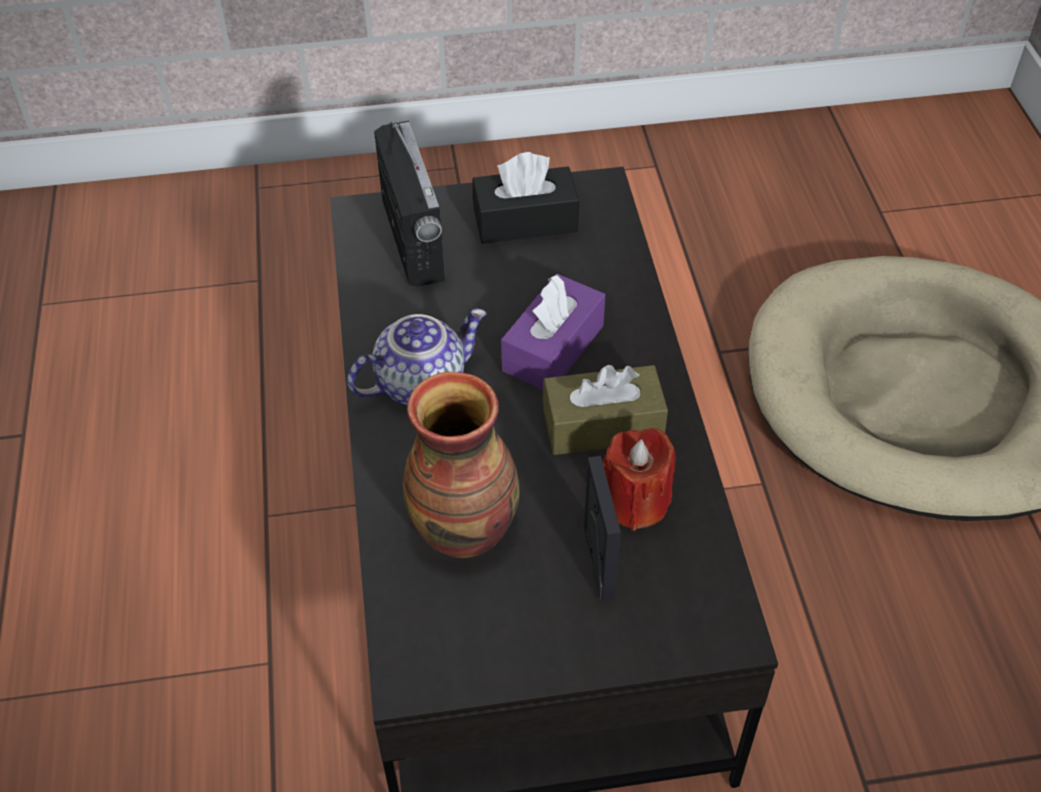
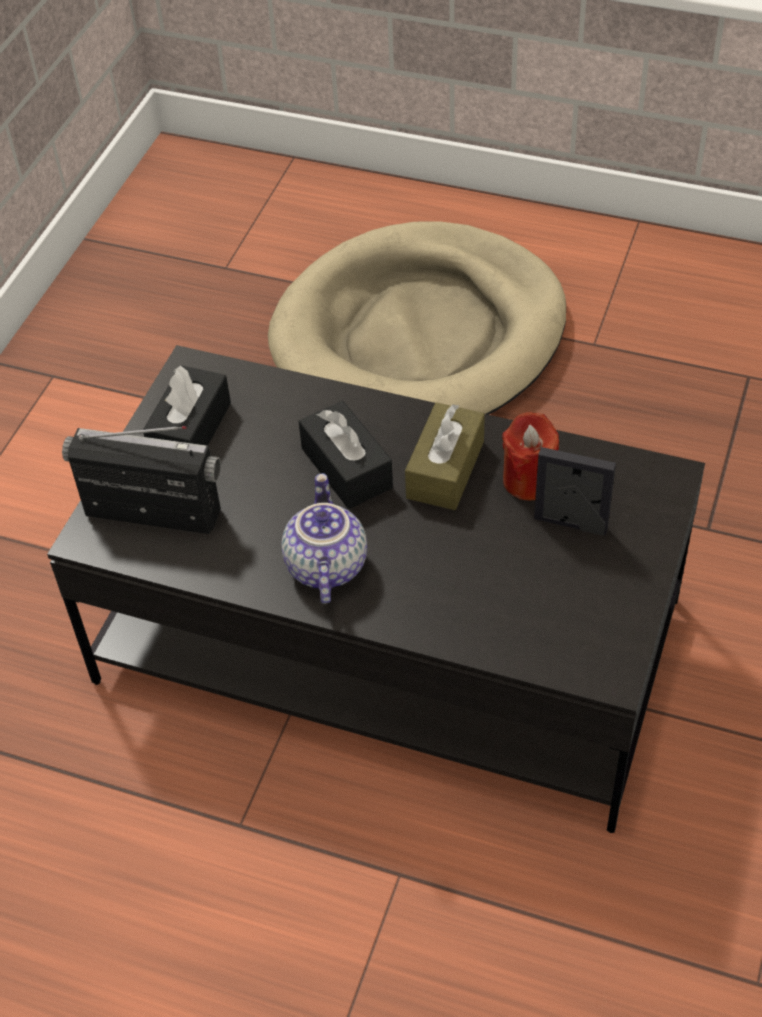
camera: 60 degrees left, 0 degrees up
vase [403,372,520,558] -> none
purple tissue box [501,274,605,390] -> black tissue box [299,401,393,509]

